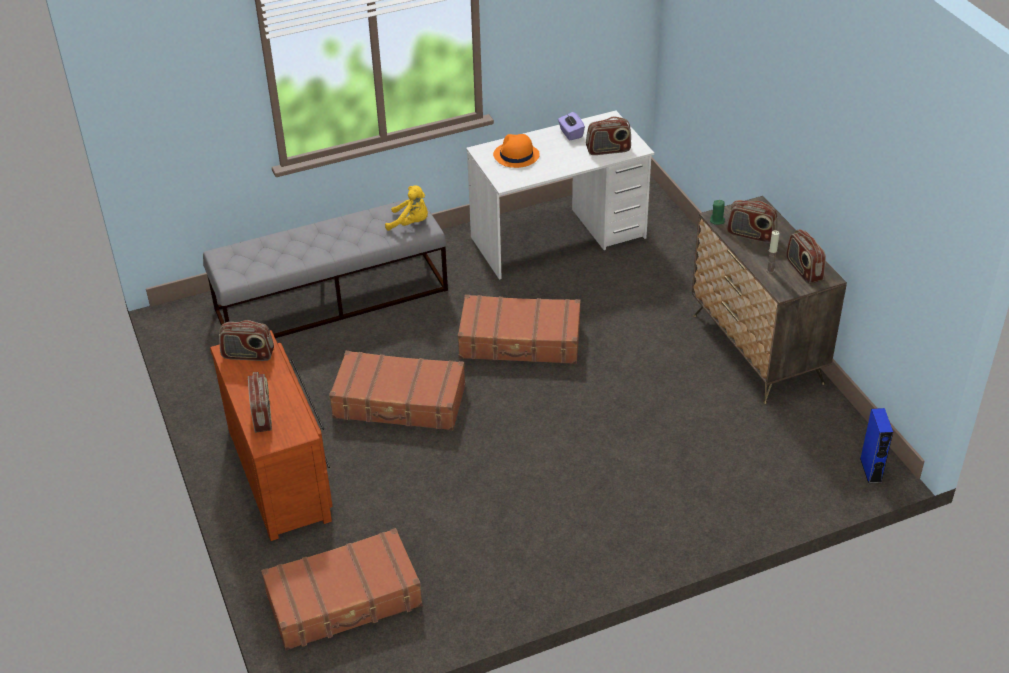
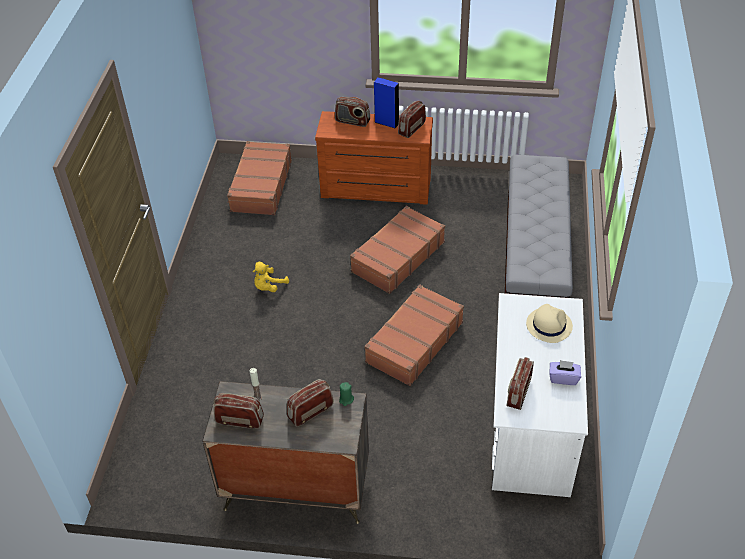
camera: 120 degrees right, 5 degrees up
yellow plush toy [385,185,428,231] -> yellow plush toy moved to [253,262,289,292]
orange hat [493,134,540,168] -> beige hat [526,304,573,343]
blue speaker [860,408,893,483] -> blue speaker moved to [374,77,399,129]

